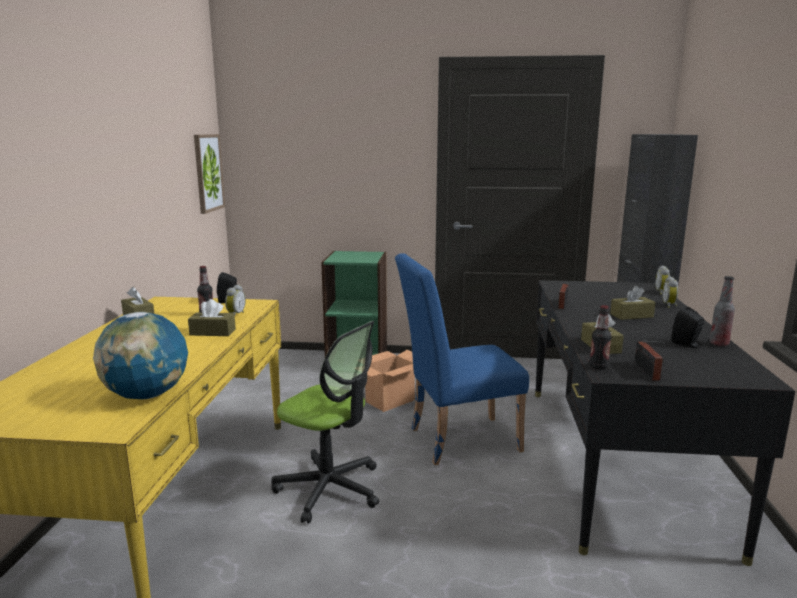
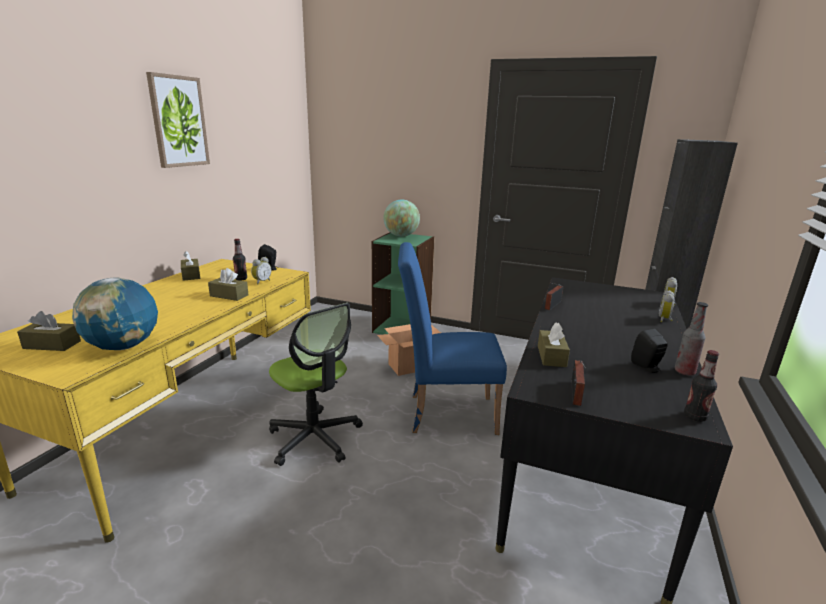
camera: 15 degrees right, 5 degrees up
picture [194,134,225,214] -> picture moved to [146,72,210,168]
bottle [589,305,612,370] -> bottle moved to [684,350,719,422]
brown tissue box [610,286,656,320] -> brown tissue box moved to [17,311,81,351]
none -> globe [383,199,420,237]

